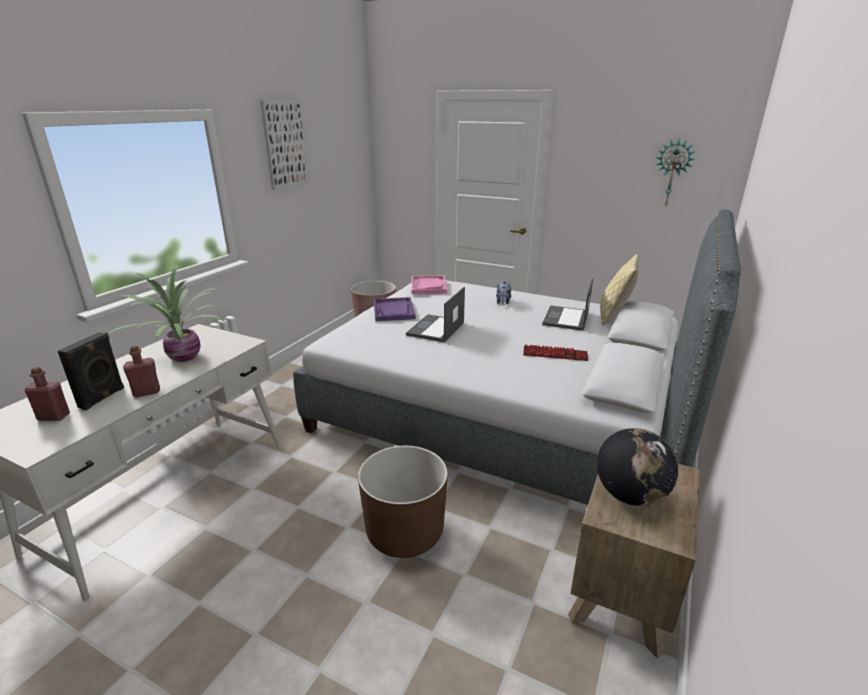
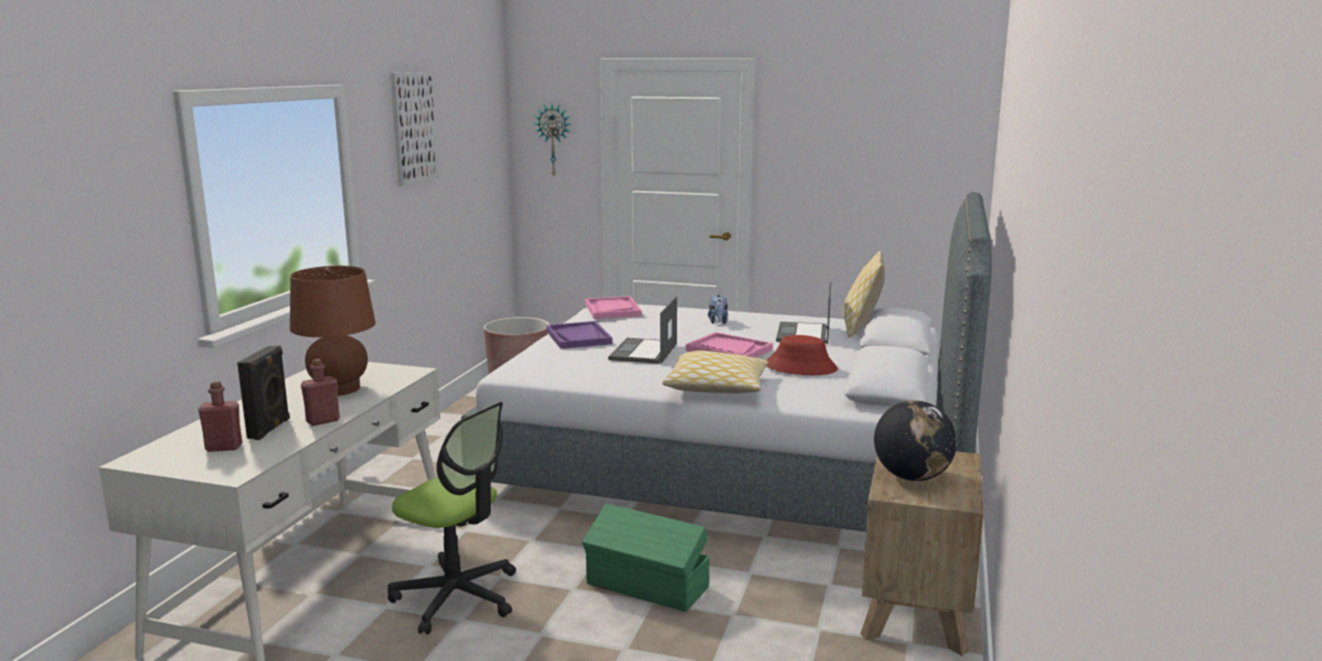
camera: 10 degrees left, 10 degrees down
potted plant [108,265,225,362] -> brown table lamp [290,266,376,396]
brown planter [358,446,448,558] -> green storage box [582,503,710,612]
keyboard [523,344,588,361] -> red hat [767,335,838,375]
wall clock [656,140,695,208] -> wall clock moved to [533,103,571,176]
none -> office chair [388,402,516,635]
none -> pillow [662,351,769,394]
none -> pink tray [686,332,773,358]

